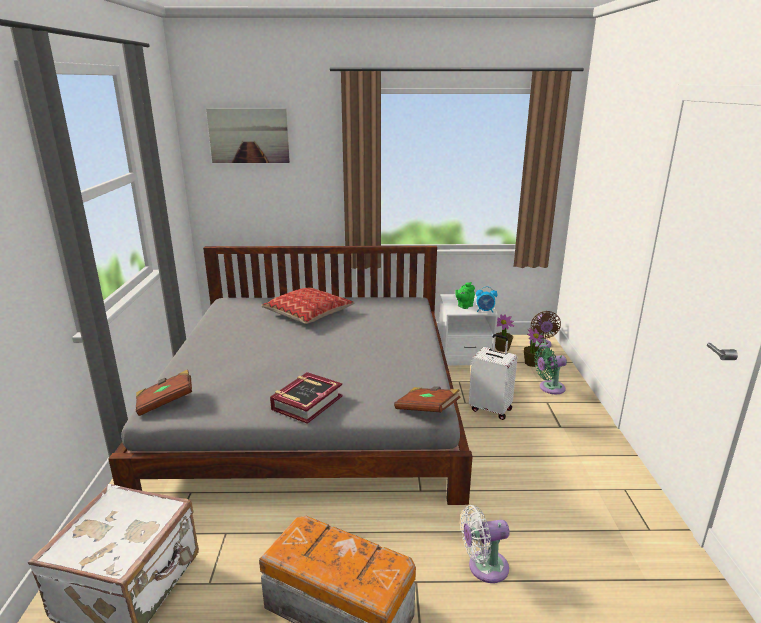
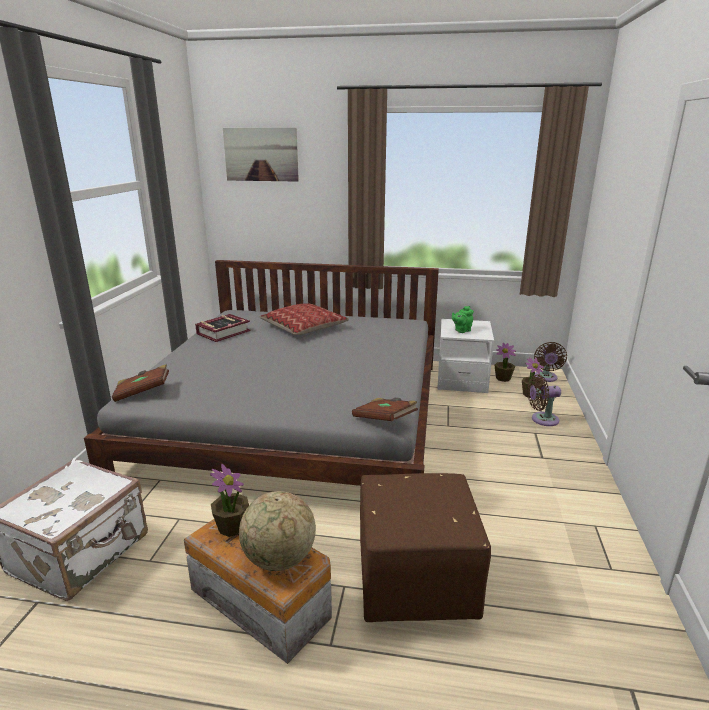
camera: 10 degrees right, 0 degrees up
book [270,372,343,424] -> book moved to [195,314,250,342]
white fan [461,505,510,583] -> brown ottoman [360,473,491,622]
white suitcase [469,334,517,420] -> none
alarm clock [476,286,498,312] -> none
green fan [534,346,567,394] -> brown fan [527,375,561,426]
none -> potted plant [210,464,249,537]
none -> globe [239,491,316,571]

